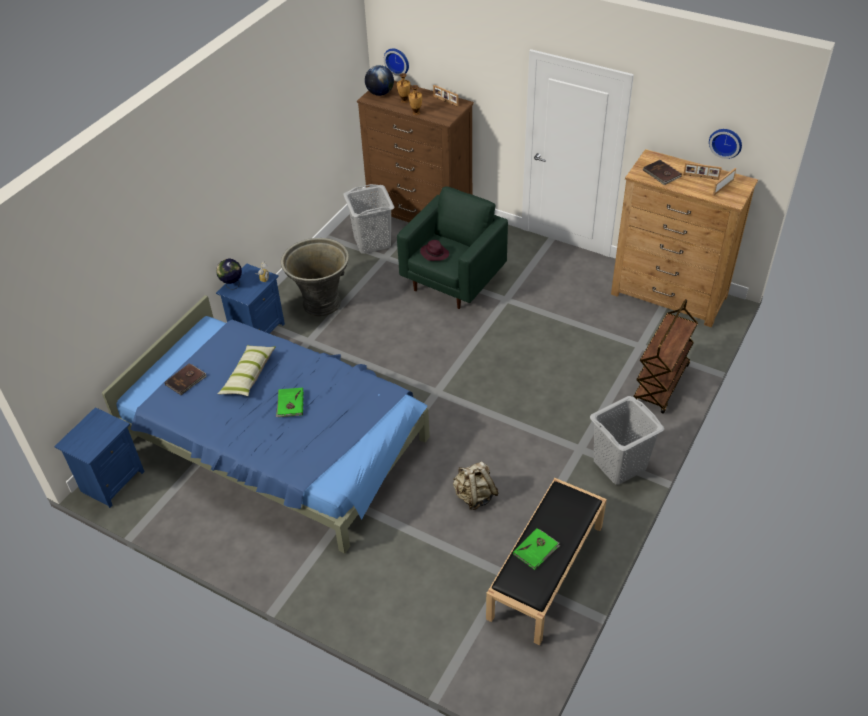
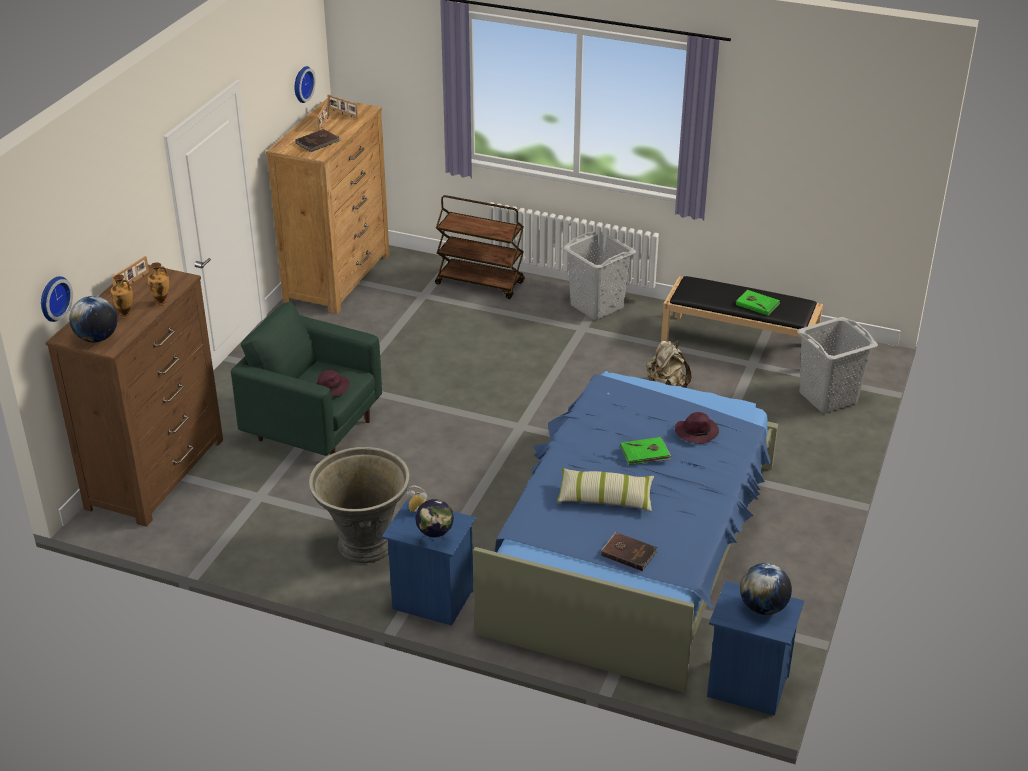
camera: 100 degrees left, 10 degrees down
grey laundry basket [343,184,394,254] -> grey laundry basket moved to [797,317,878,413]
none -> purple hat [675,412,719,444]
none -> globe [740,563,792,615]

